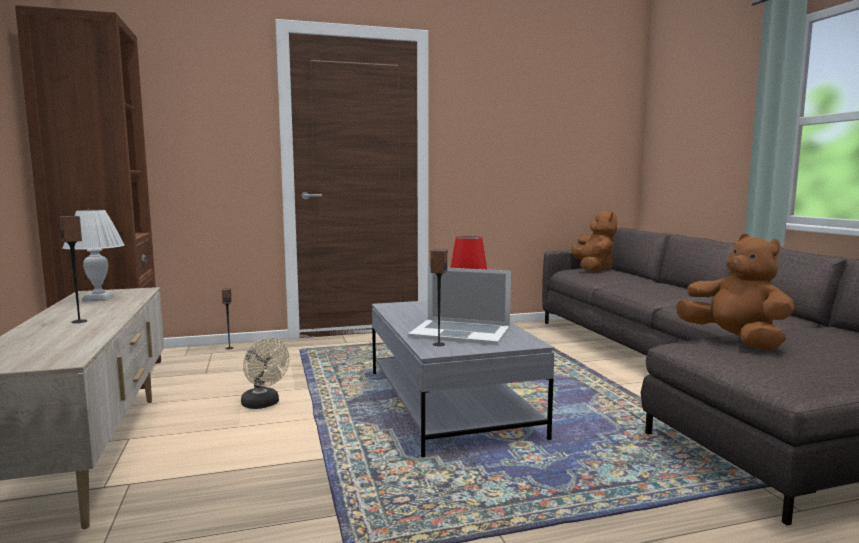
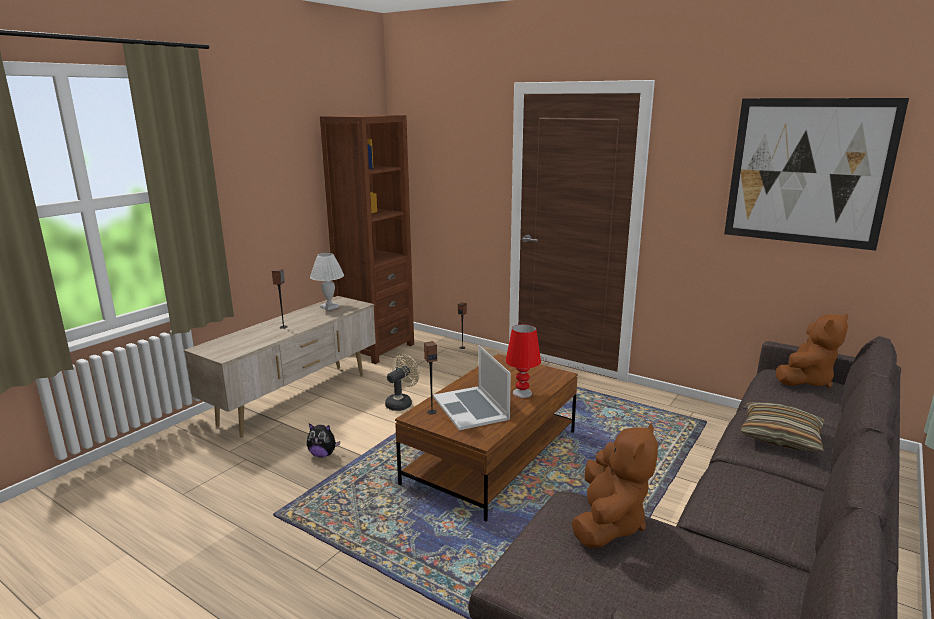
camera: 50 degrees right, 10 degrees up
beige fan [241,338,289,409] -> beige fan turned 150 degrees counterclockwise [385,354,420,411]
grey coffee table [372,300,554,457] -> brown coffee table [395,354,578,522]
none -> plush toy [307,424,340,458]
none -> picture [724,98,909,251]
none -> pillow [741,402,825,452]

